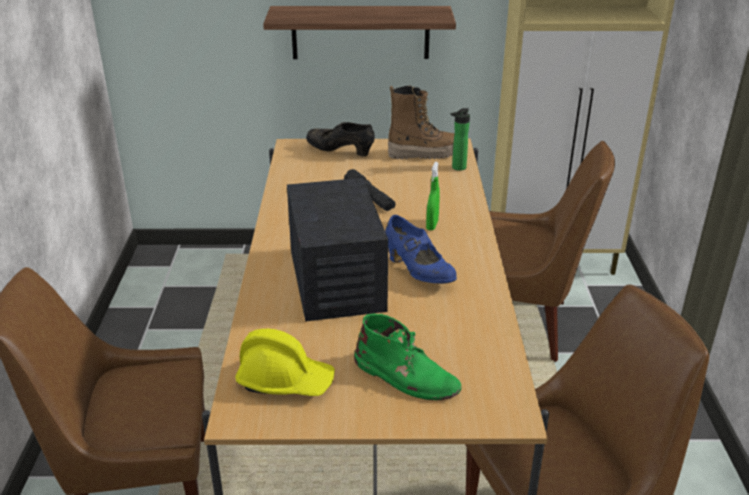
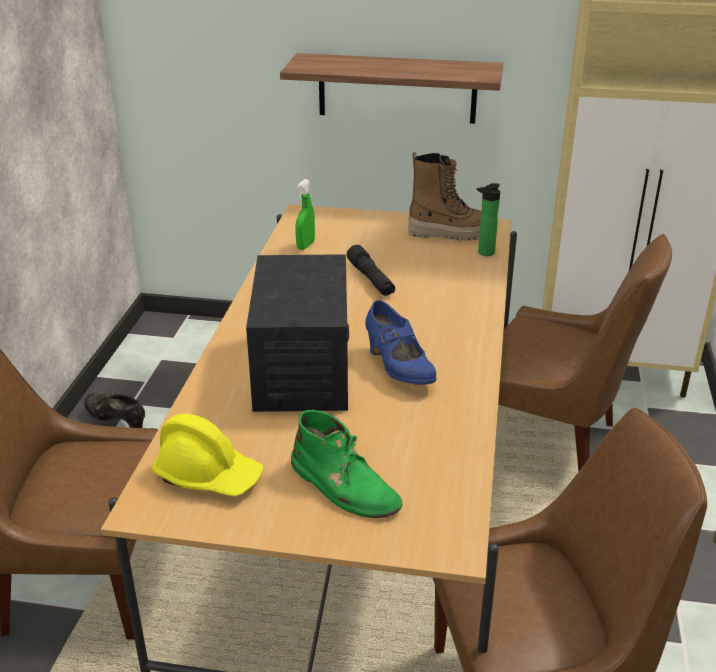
camera: 10 degrees right, 0 degrees up
black shoe [306,122,375,157] -> black shoe moved to [84,393,145,428]
green spray bottle [426,162,440,230] -> green spray bottle moved to [295,179,315,250]

